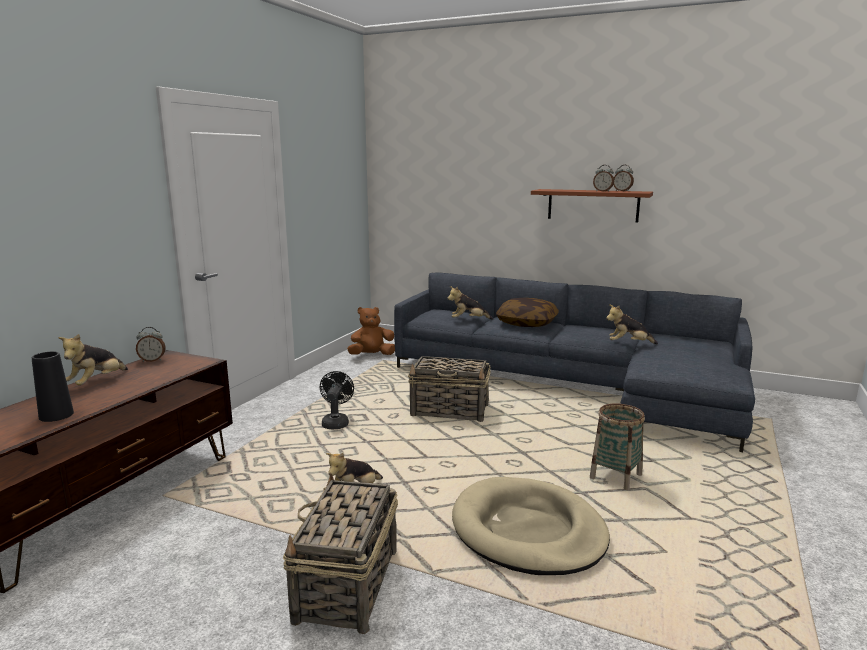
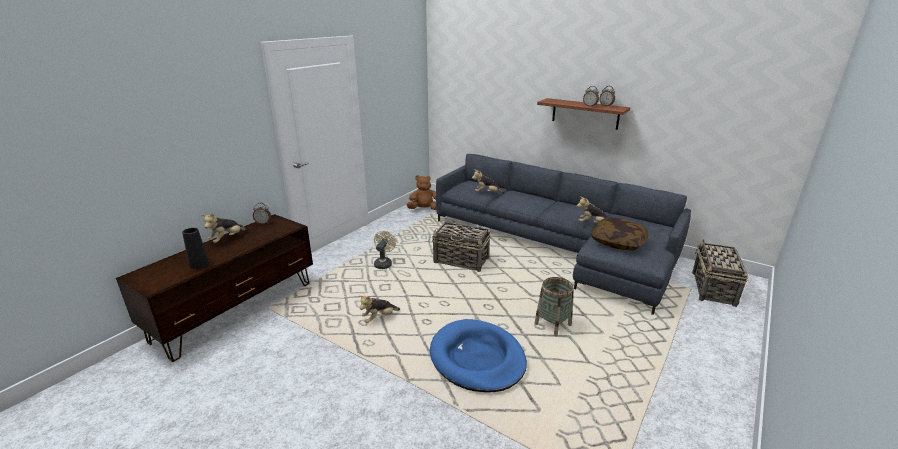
camera: 10 degrees right, 10 degrees up
basket [283,473,398,634] -> basket moved to [692,240,748,307]
black fan [320,371,354,429] -> beige fan [374,231,396,269]
beige dog bed [452,477,610,575] -> blue dog bed [430,319,527,393]
pillow [496,298,559,327] -> pillow moved to [591,217,649,250]

